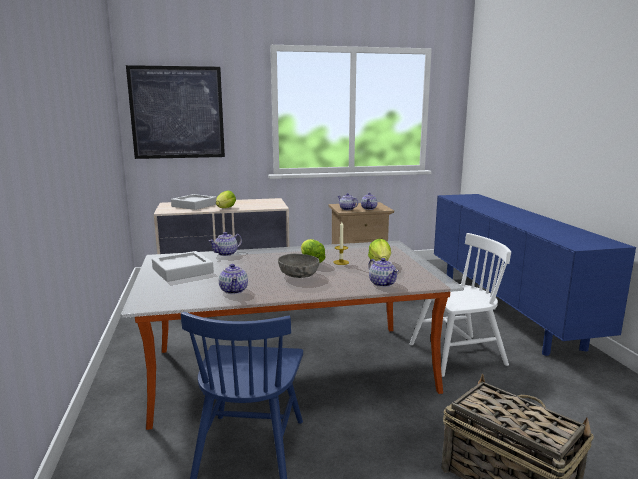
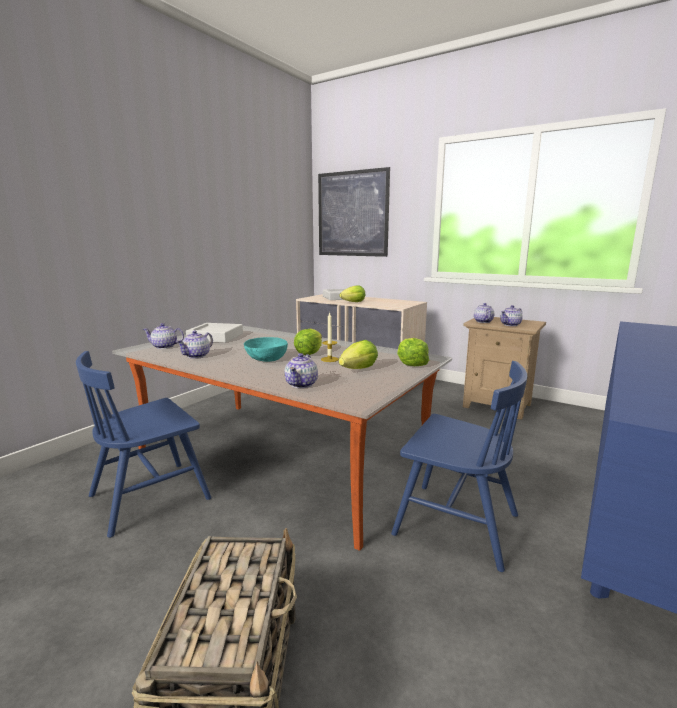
camera: 45 degrees right, 0 degrees up
teapot [209,232,242,256] -> teapot moved to [143,323,184,349]
grey bowl [278,254,319,278] -> turquoise bowl [244,337,288,362]
white chair [410,233,511,377] -> blue chair [391,361,527,572]
none -> lettuce [397,338,429,366]

